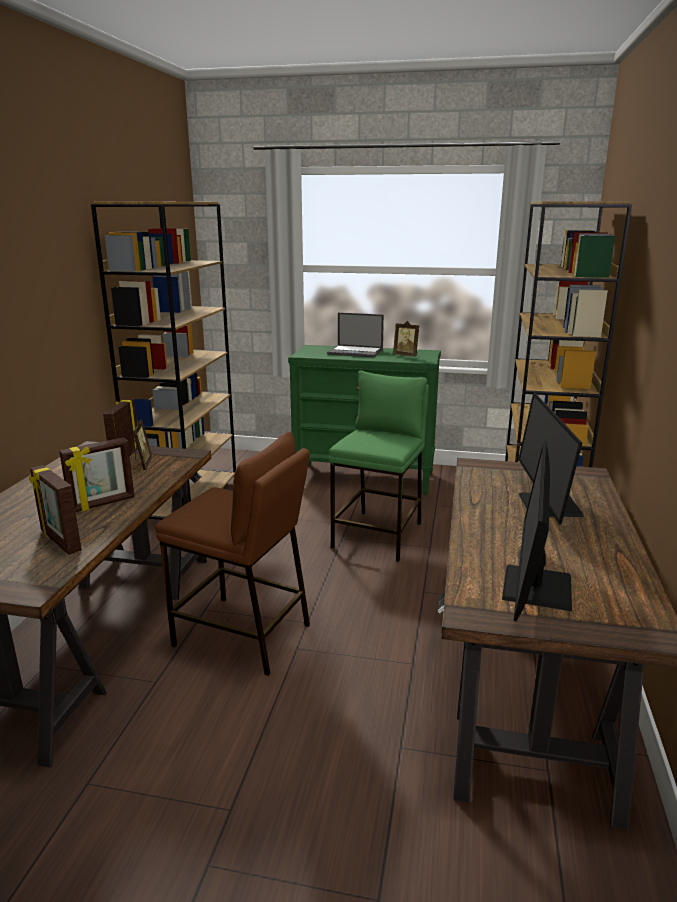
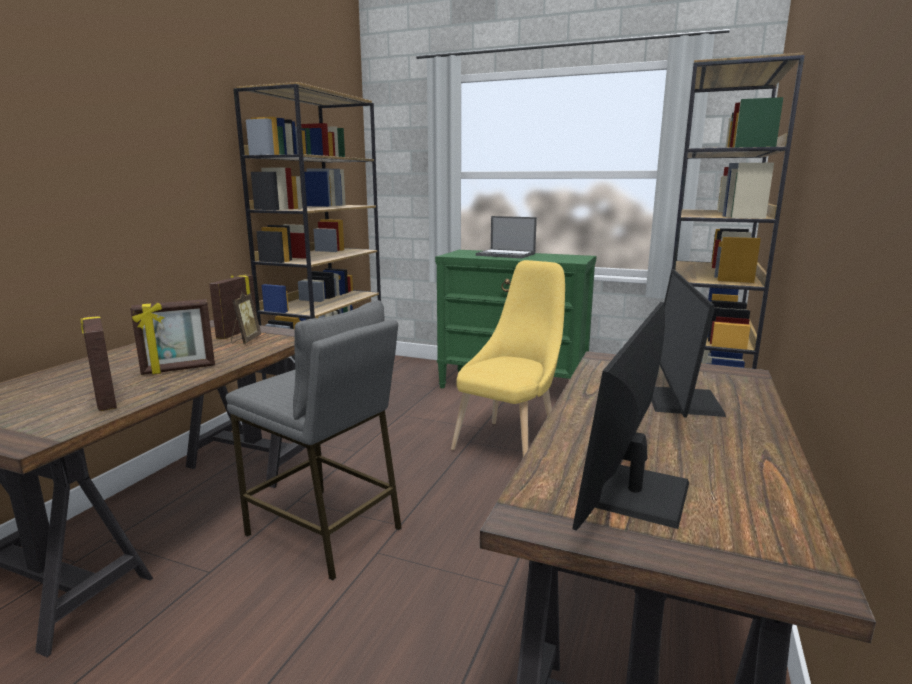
camera: 10 degrees right, 5 degrees down
brown stool [155,432,310,676] -> grey stool [226,300,401,581]
green stool [329,370,429,562] -> yellow chair [451,260,565,457]
picture frame [393,321,419,357] -> none

